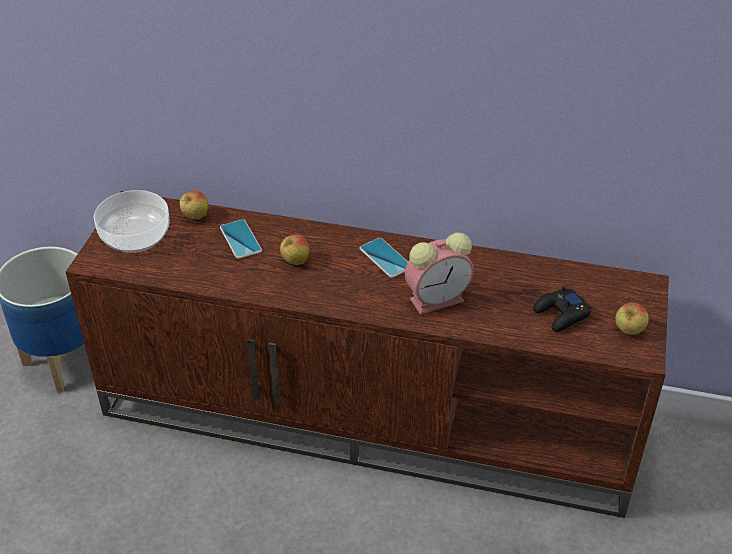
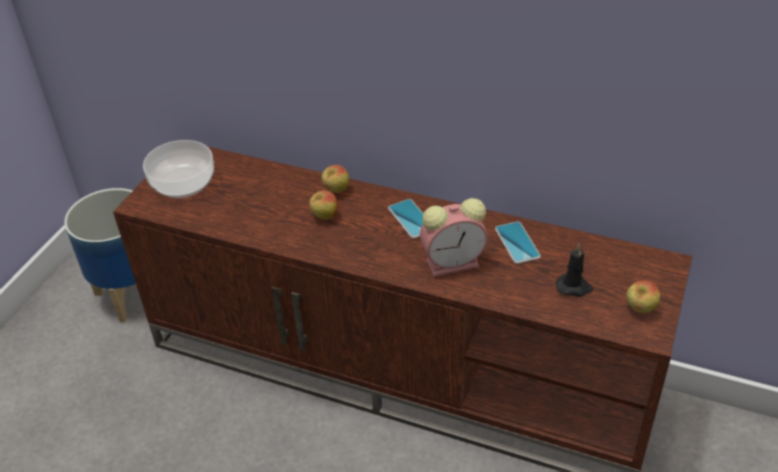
camera: 10 degrees right, 0 degrees up
apple [179,190,208,219] -> apple moved to [322,165,349,193]
phone [220,219,262,259] -> phone moved to [495,222,541,264]
black game controller [533,286,591,332] -> black candle [556,244,593,297]

